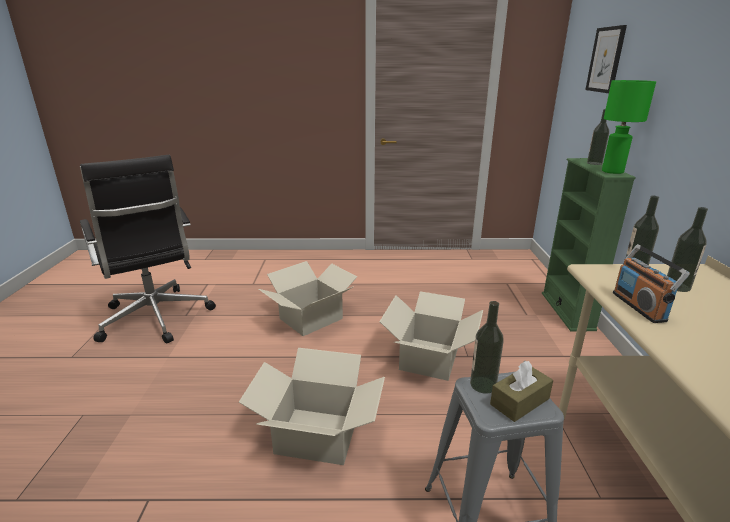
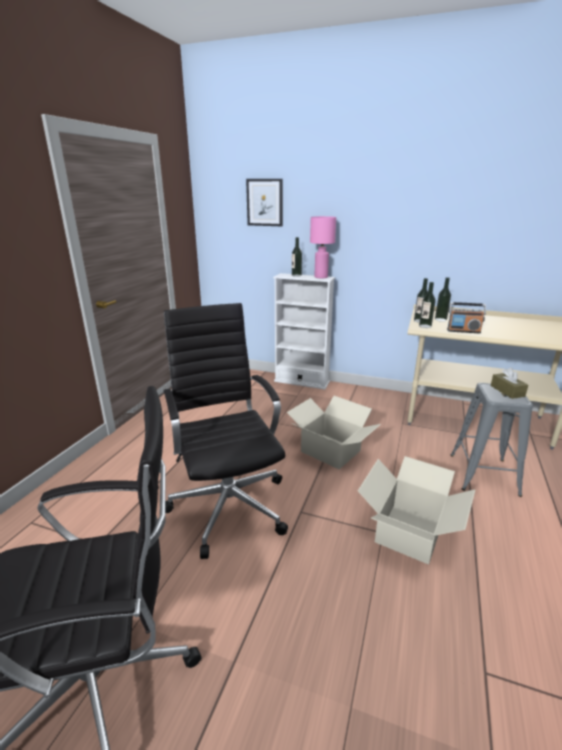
camera: 70 degrees left, 0 degrees up
cardboard box [259,261,357,336] -> black office chair [163,303,288,559]
bottle [470,301,504,394] -> bottle moved to [419,282,436,328]
green bookcase [542,158,636,331] -> white bookcase [273,273,335,390]
green table lamp [602,80,656,174] -> pink table lamp [310,216,336,278]

